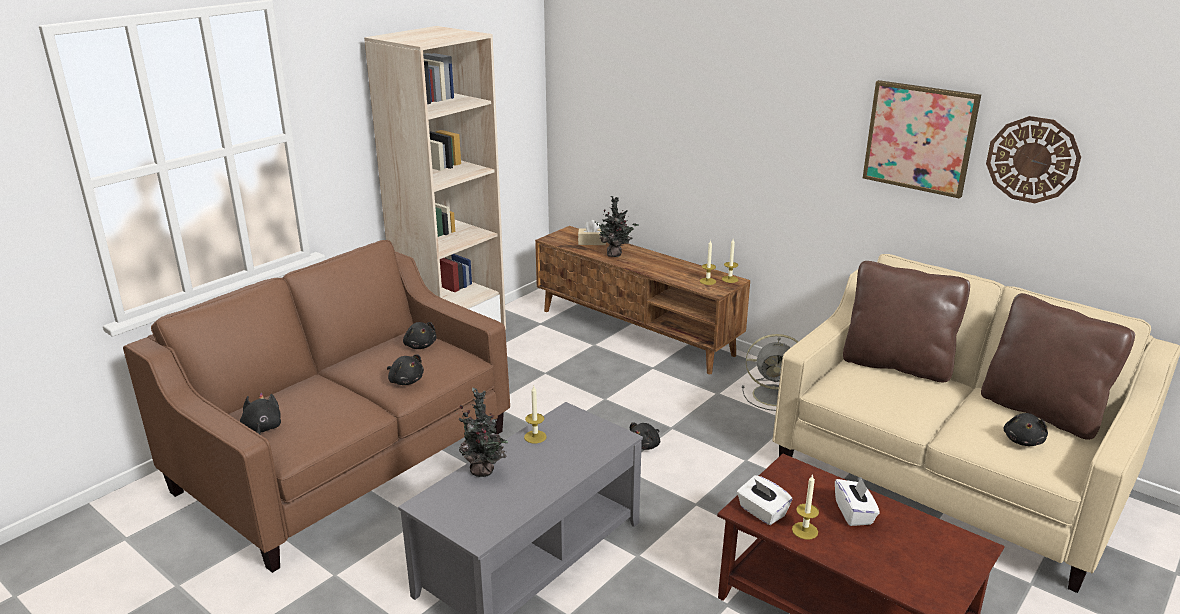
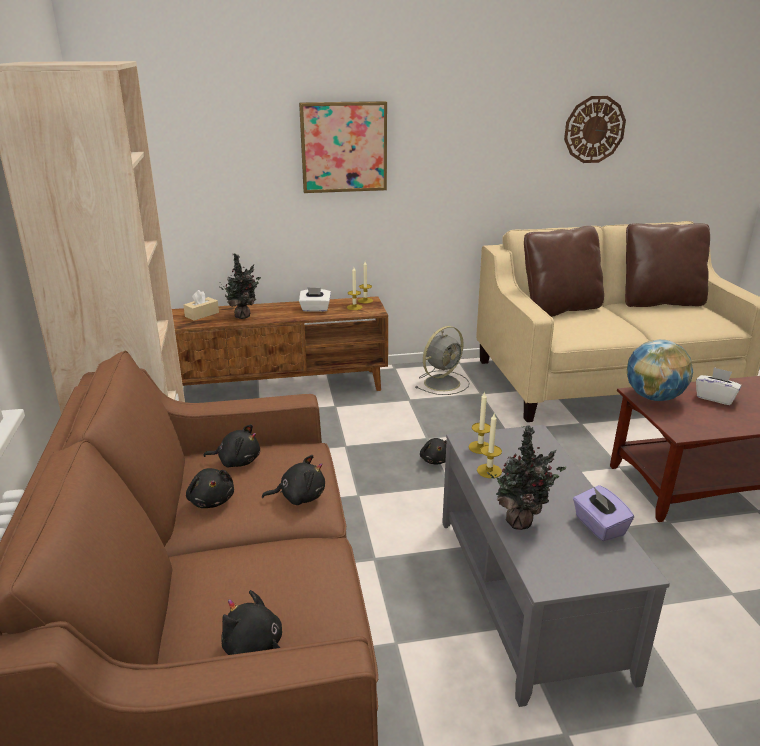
camera: 50 degrees left, 0 degrees up
white tissue box [737,475,792,525] -> white tissue box moved to [299,287,331,312]
candle [792,474,819,539] -> candle moved to [469,391,490,454]
picture [863,80,981,198] -> picture moved to [299,101,387,193]
black plush toy [1003,413,1048,446] -> black plush toy moved to [186,468,234,508]
none -> purple tissue box [573,485,634,541]
none -> globe [627,339,693,401]

